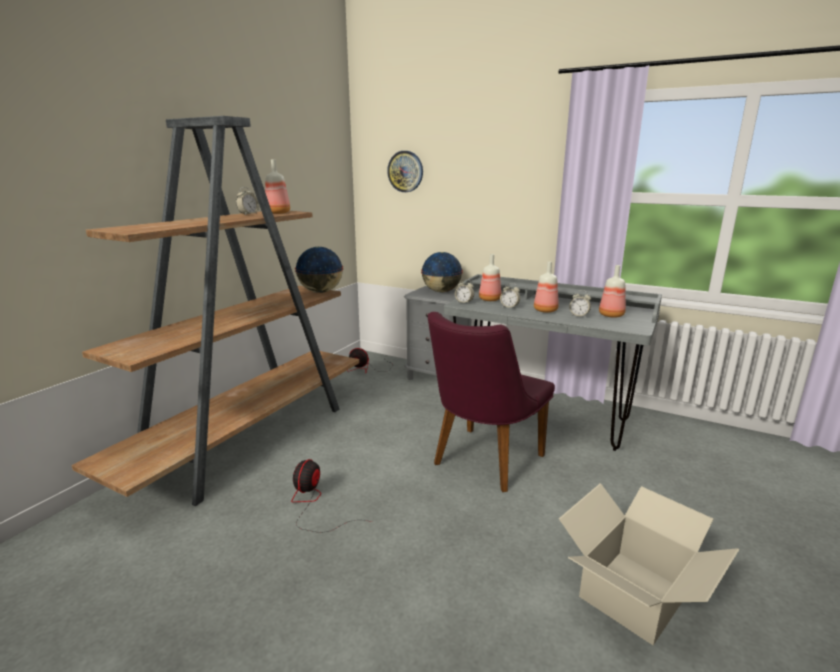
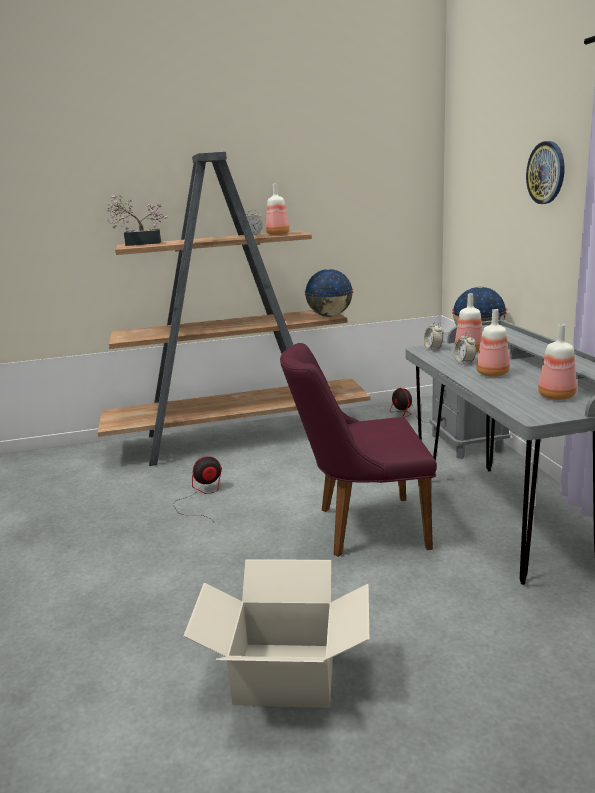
camera: 50 degrees right, 0 degrees up
wall clock [387,151,423,192] -> wall clock moved to [526,141,565,204]
alarm clock [569,290,591,318] -> none
none -> potted plant [107,194,168,246]

